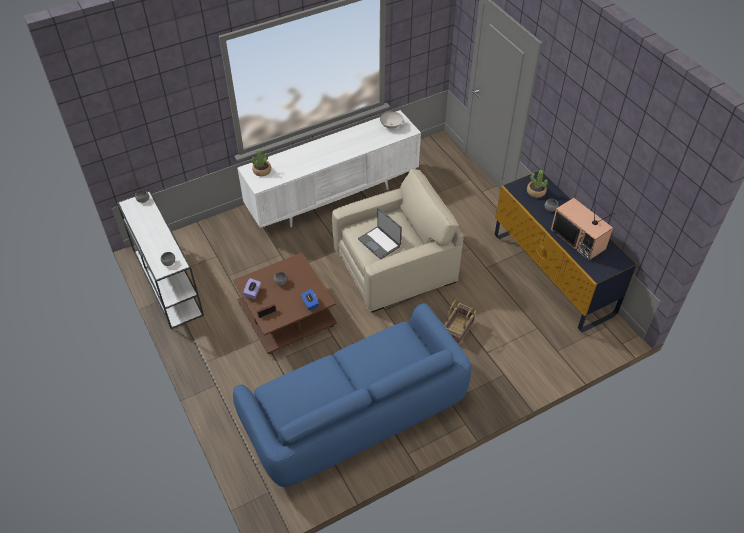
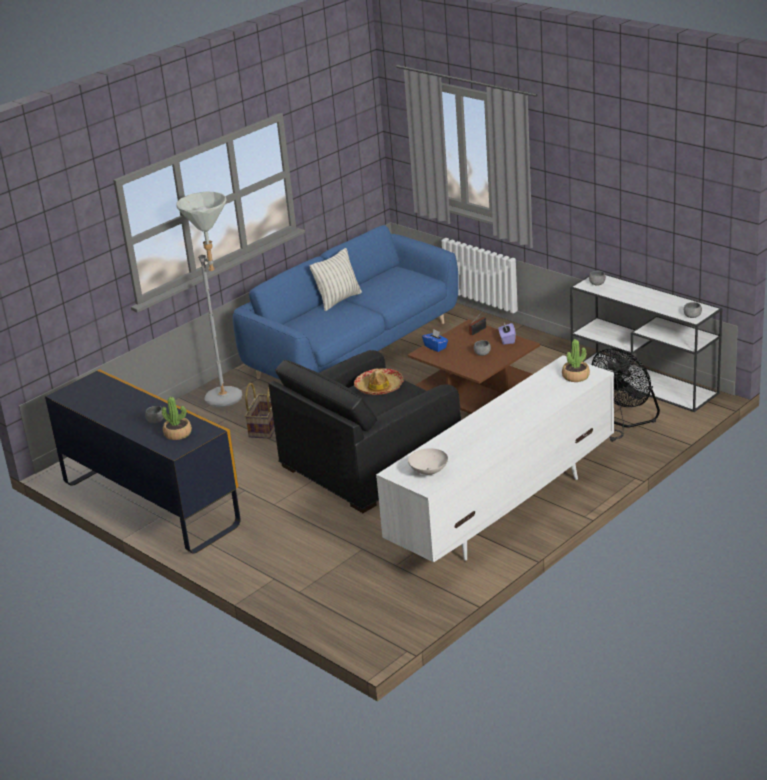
camera: 165 degrees right, 20 degrees down
beige armchair [332,169,464,313] -> black armchair [269,350,461,513]
laptop [358,208,402,259] -> hat [354,368,404,395]
television [551,195,615,260] -> none
none -> grey floor lamp [176,191,242,407]
none -> pillow [310,248,362,311]
none -> black fan [592,348,660,442]

